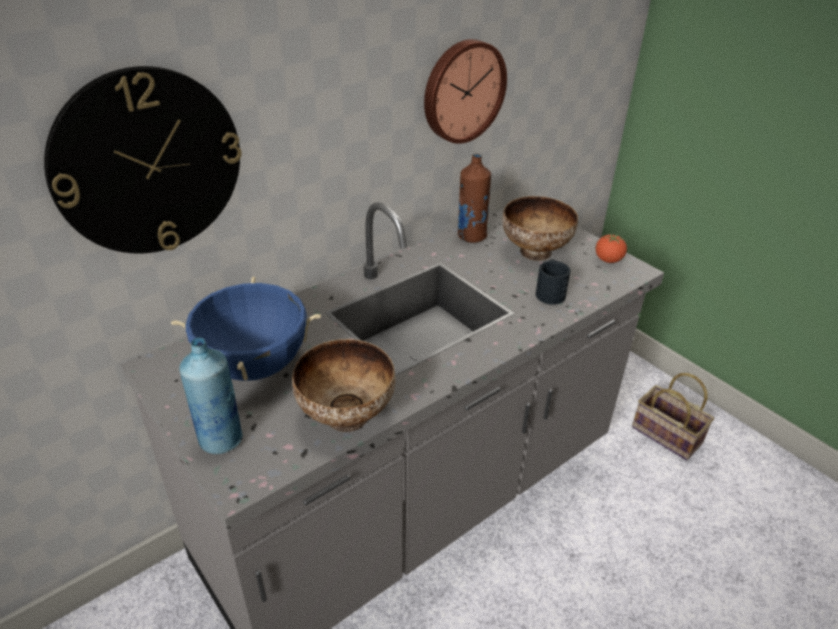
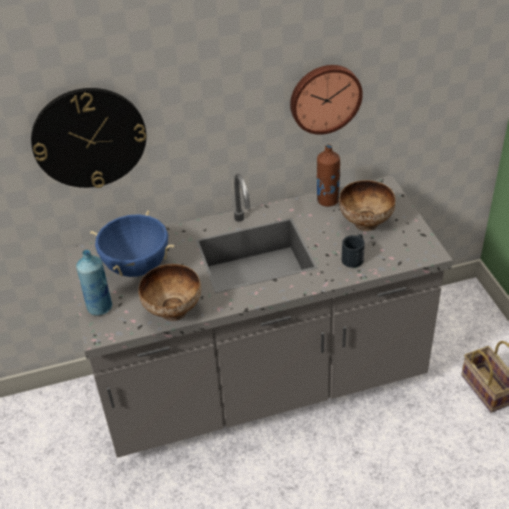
camera: 25 degrees right, 5 degrees up
tomato [595,233,627,263] -> none

